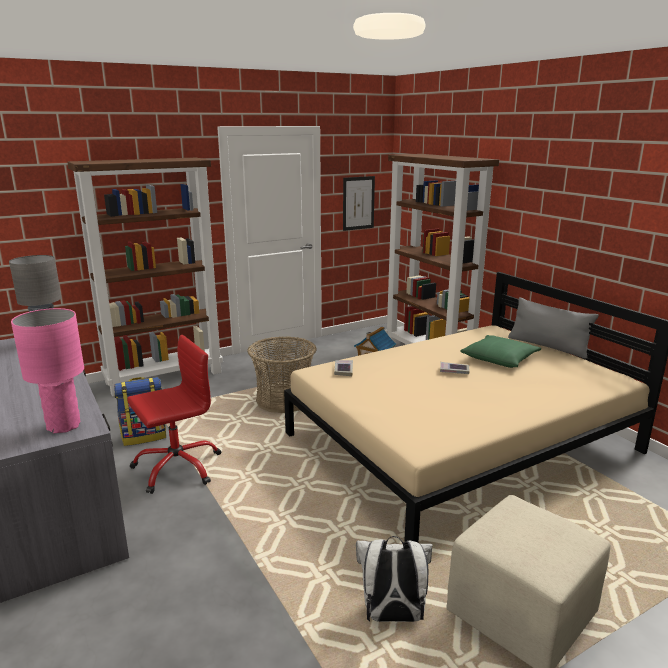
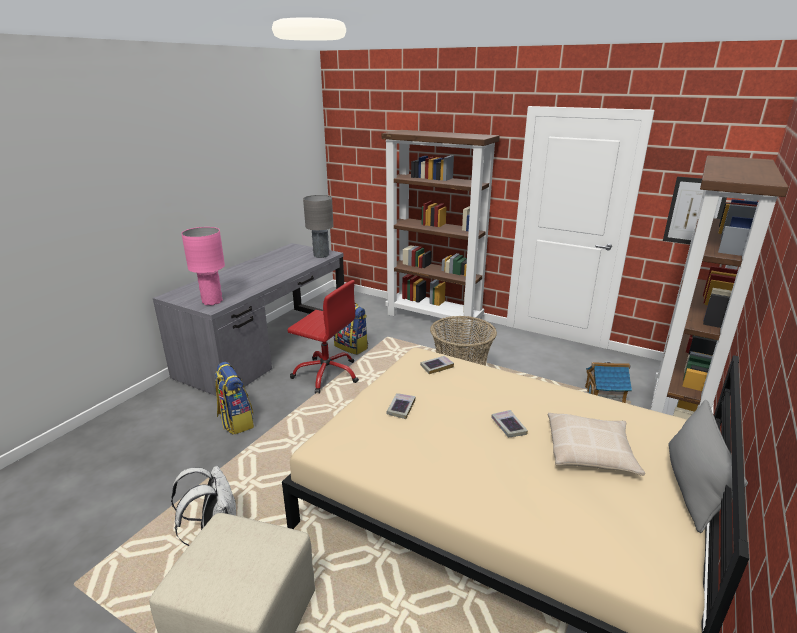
camera: 60 degrees right, 5 degrees up
green pillow [461,335,541,368] -> beige pillow [548,413,645,476]
none -> backpack [215,362,254,434]
none -> book [386,393,416,419]

